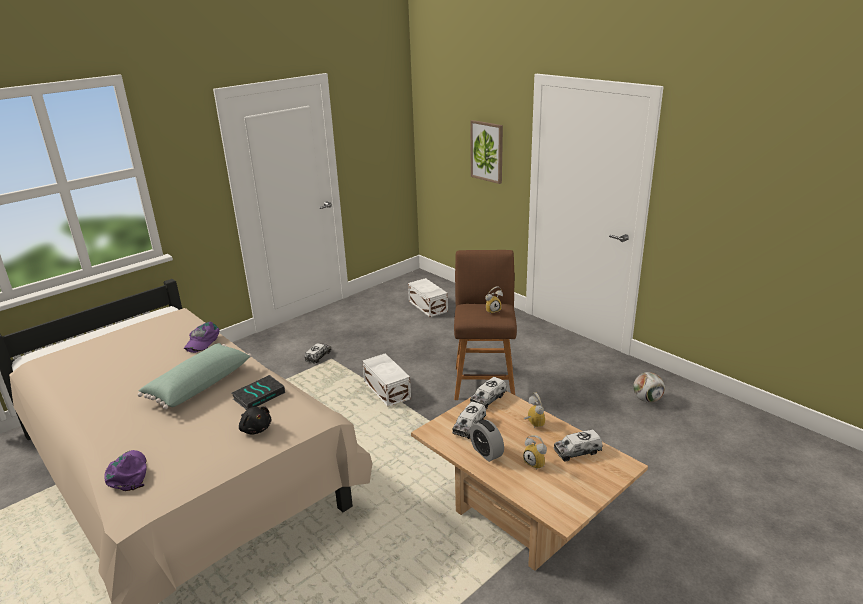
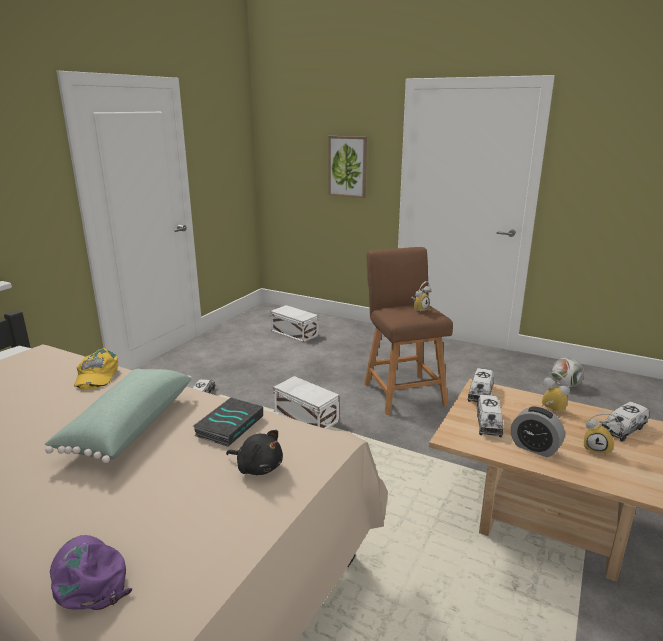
camera: 20 degrees left, 5 degrees down
purple cap [184,321,220,353] -> yellow cap [74,348,118,390]

